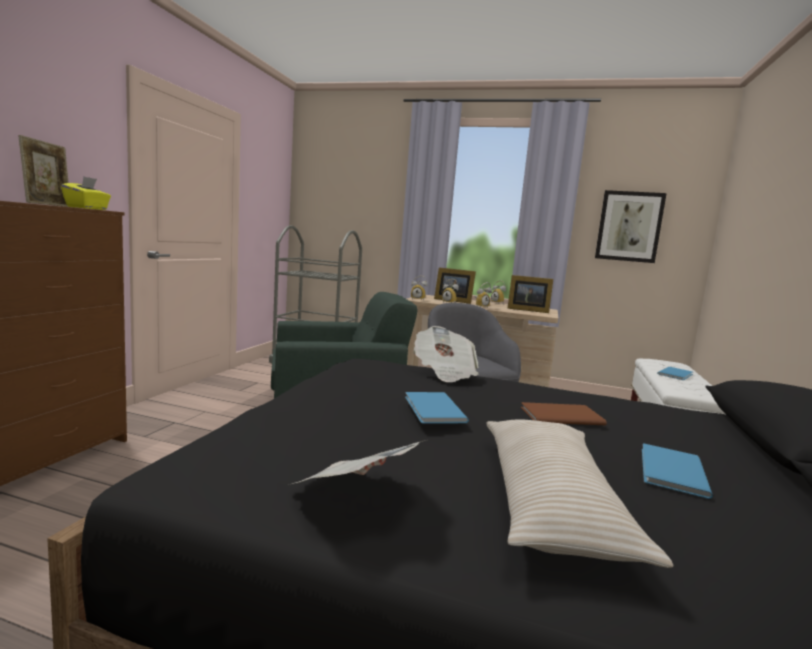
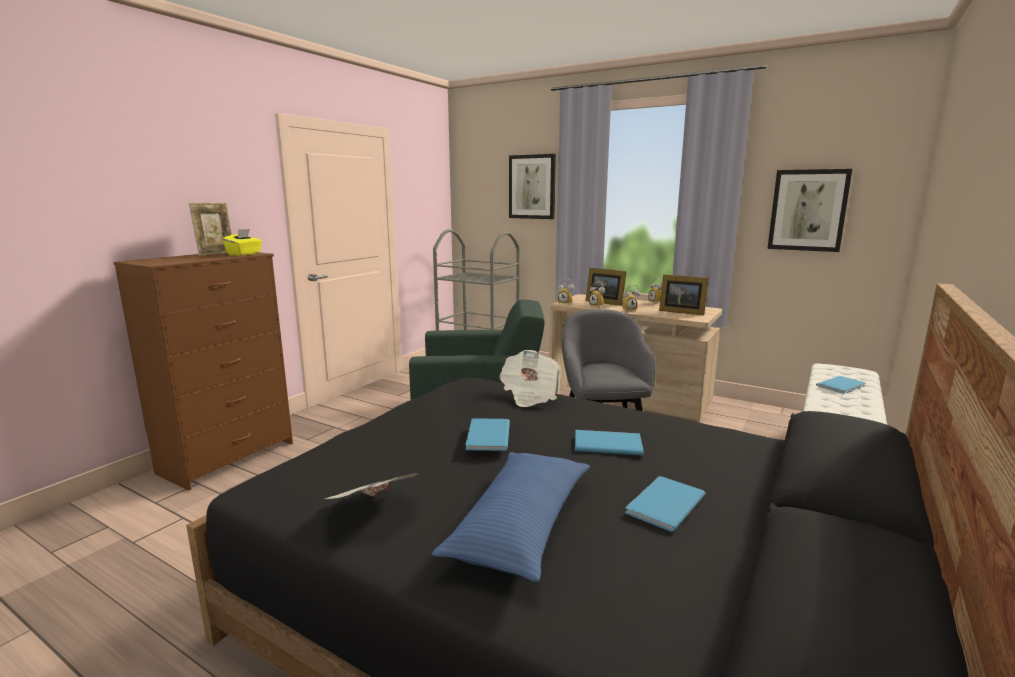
camera: 15 degrees right, 5 degrees up
beige pillow [486,419,673,568] -> blue pillow [432,452,590,582]
brown book [521,402,607,425] -> blue book [575,430,644,456]
none -> picture [509,154,556,219]

